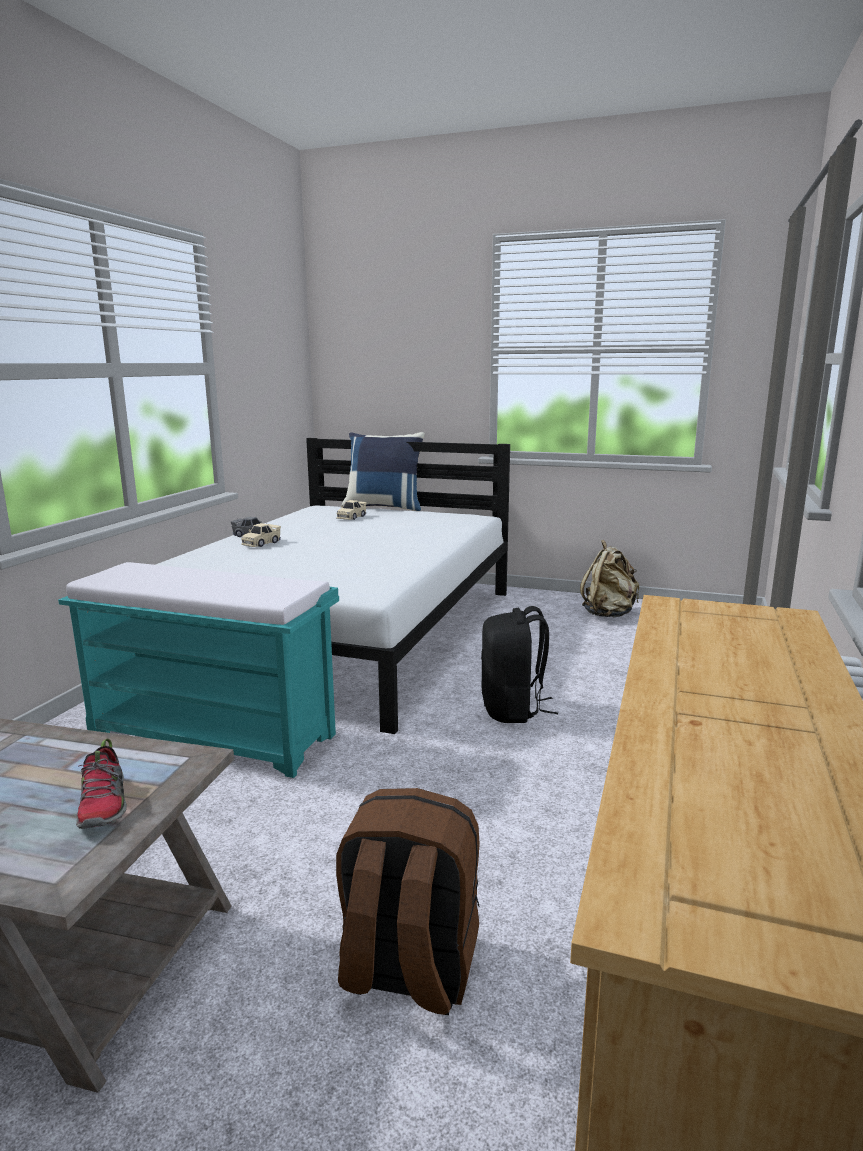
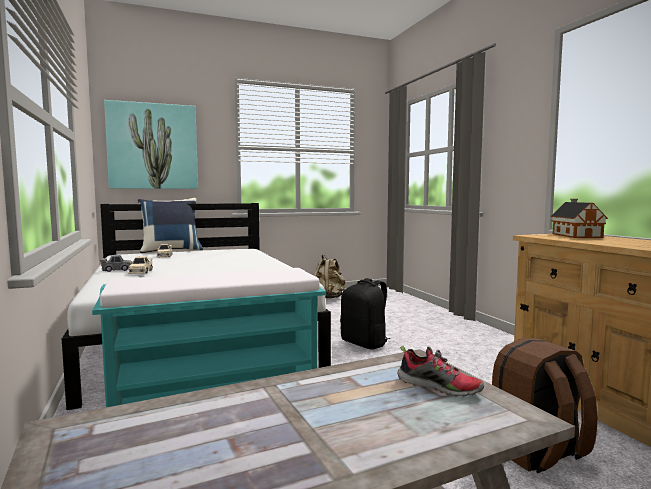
camera: 40 degrees left, 10 degrees down
none -> picture [104,100,198,189]
none -> toy house [550,199,608,238]

